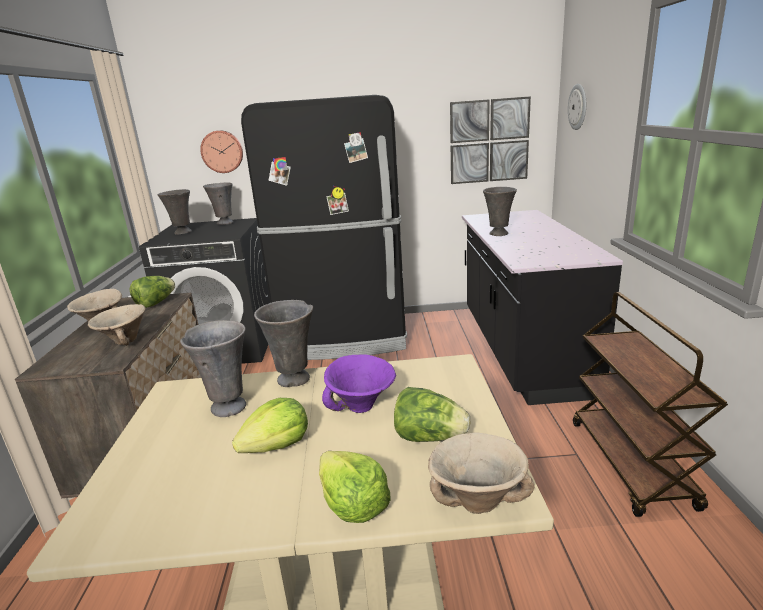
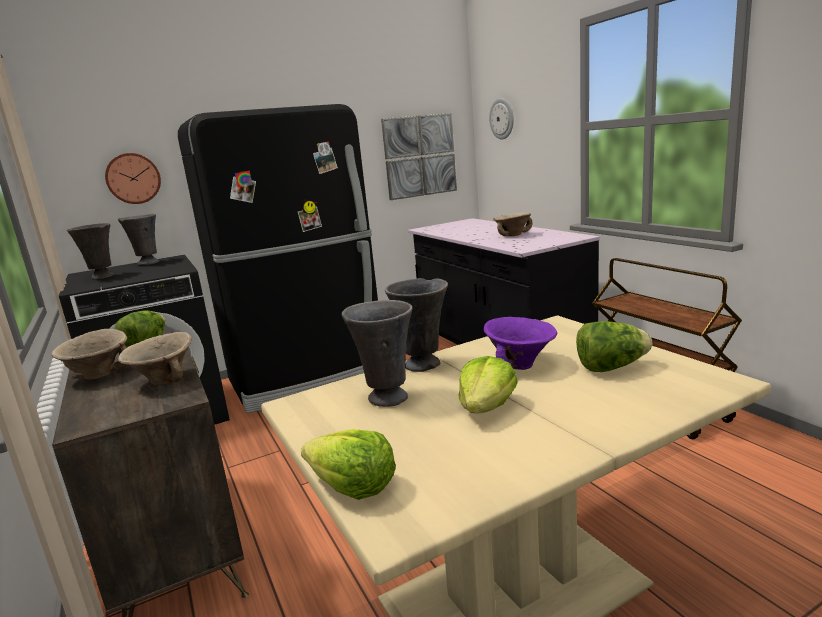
camera: 25 degrees left, 5 degrees down
lettuce [319,451,391,523] -> lettuce moved to [301,429,396,500]
beige bowl [428,433,534,514] -> beige bowl moved to [493,213,533,236]
grey vase [483,187,517,236] -> none

